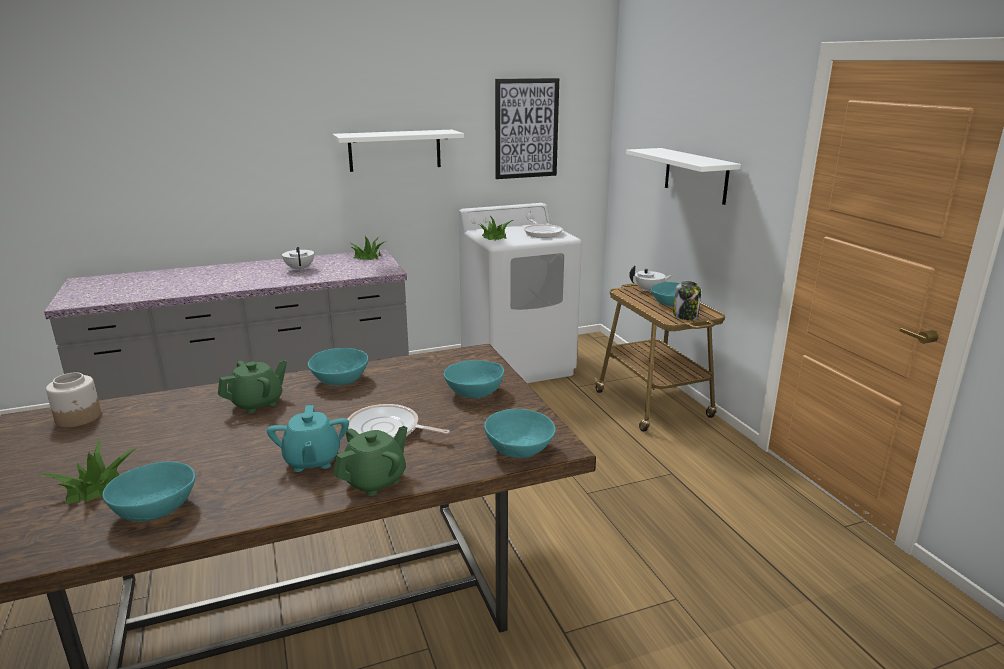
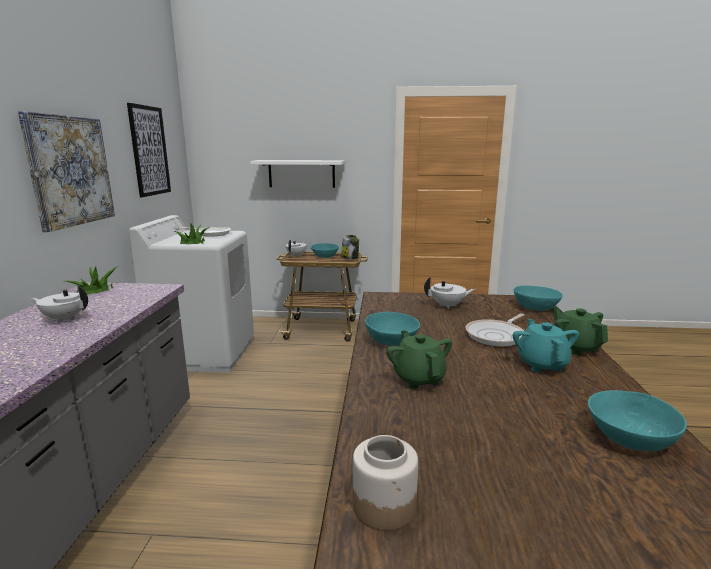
camera: 65 degrees left, 5 degrees down
potted plant [38,438,139,504] -> none
turquoise teapot [267,405,349,472] -> turquoise teapot turned 105 degrees counterclockwise [513,319,579,372]
white shelf [333,130,464,172] -> picture [18,111,115,232]
turquoise bowl [444,360,504,399] -> white teapot [424,277,475,309]

